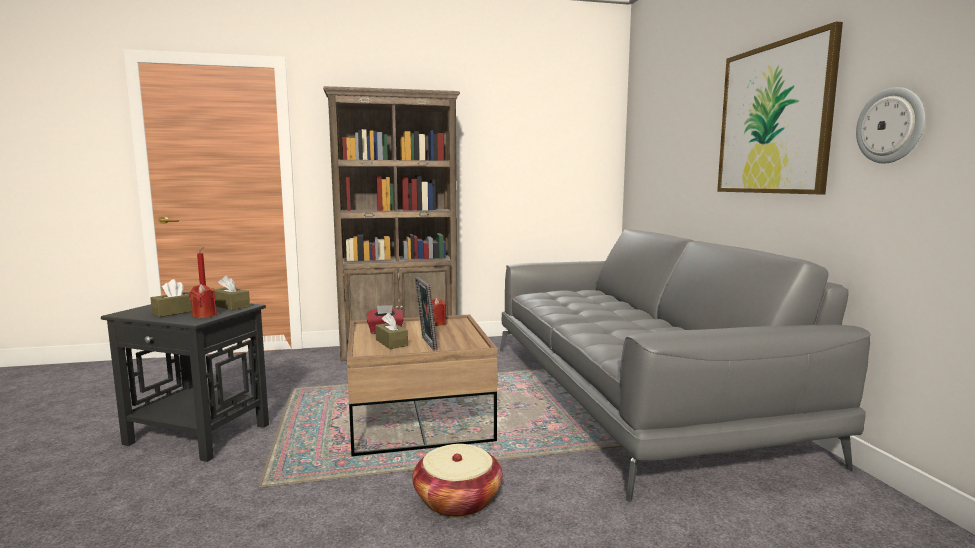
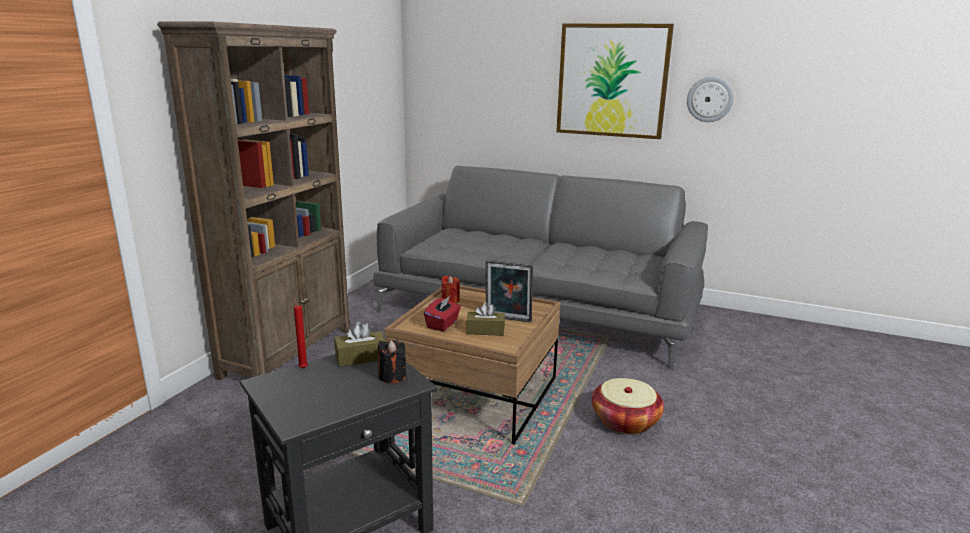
camera: 55 degrees left, 10 degrees up
brown tissue box [150,279,192,317] -> none
red candle [189,284,217,318] -> black candle [378,340,406,383]

